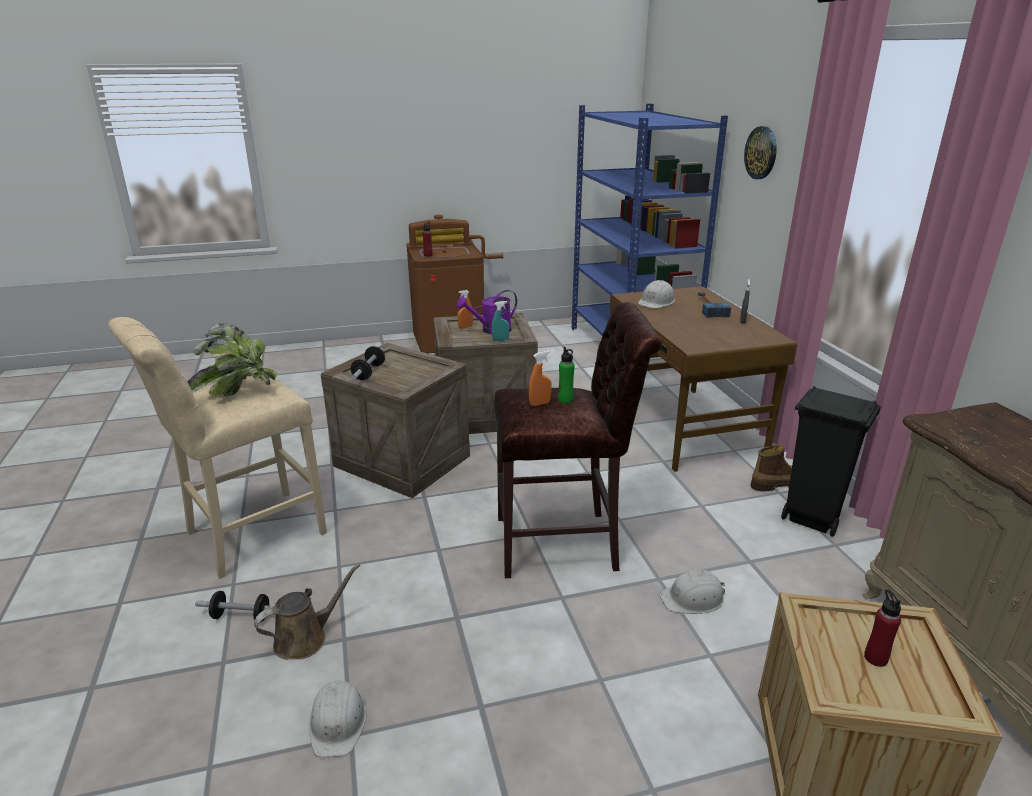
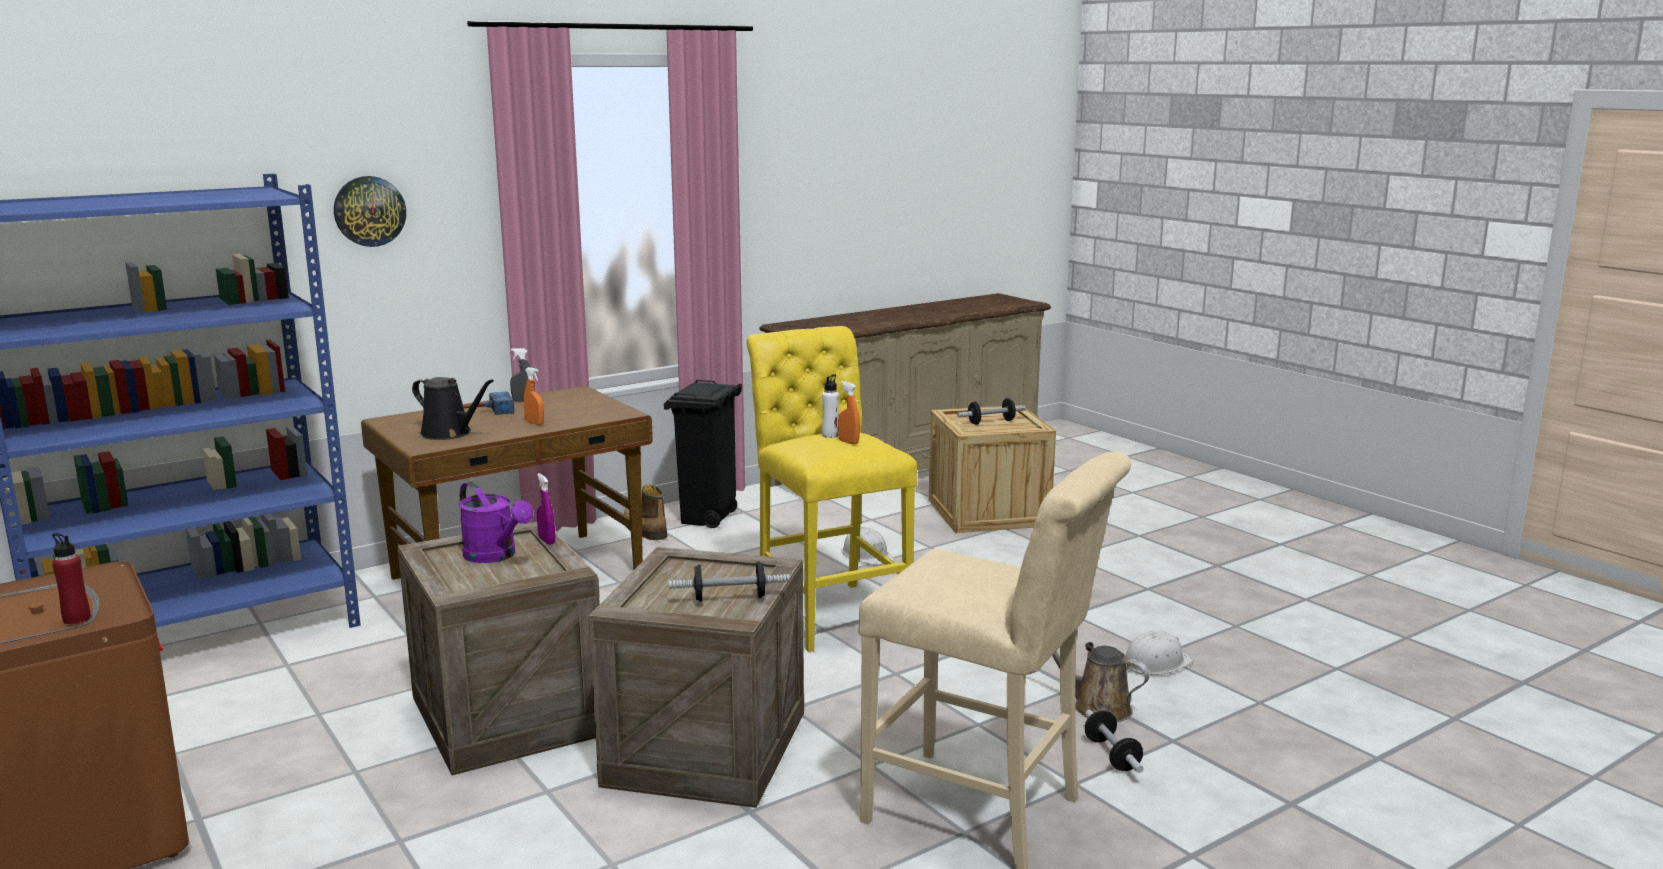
camera: 110 degrees left, 10 degrees down
potted plant [187,323,278,397] -> none
orange spray bottle [457,290,473,329] -> orange spray bottle moved to [524,367,544,425]
turquoise spray bottle [492,301,509,341] -> purple spray bottle [537,473,555,545]
brown stool [494,302,662,578] -> yellow stool [747,326,917,652]
green bottle [558,347,575,404] -> white bottle [822,374,839,438]
white hard hat [638,280,675,308] -> black watering can [412,377,494,440]
red bottle [864,590,901,667] -> dumbbell [957,398,1026,425]

